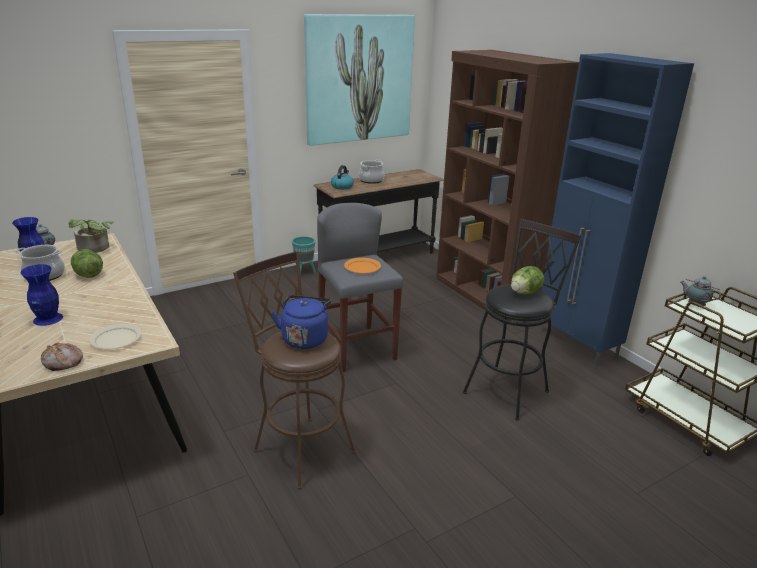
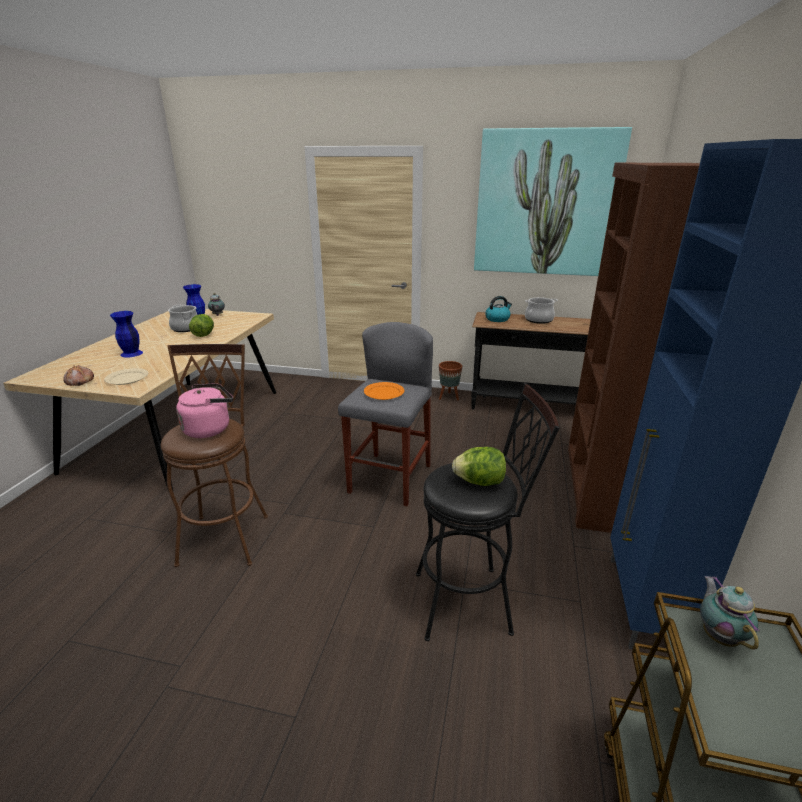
camera: 45 degrees right, 0 degrees up
potted plant [69,219,114,253] -> none
blue kettle [271,295,331,349] -> pink kettle [176,383,233,438]
turquoise planter [292,236,316,275] -> brown planter [439,361,462,401]

